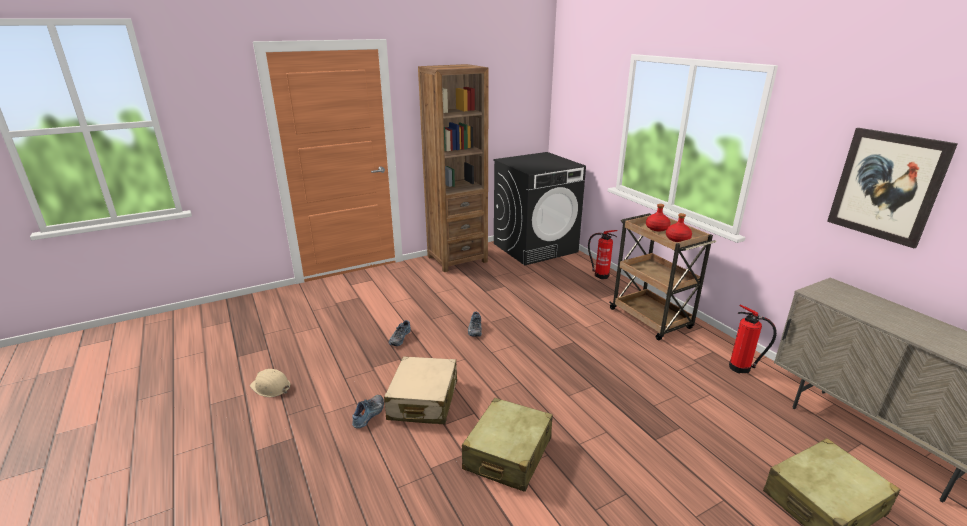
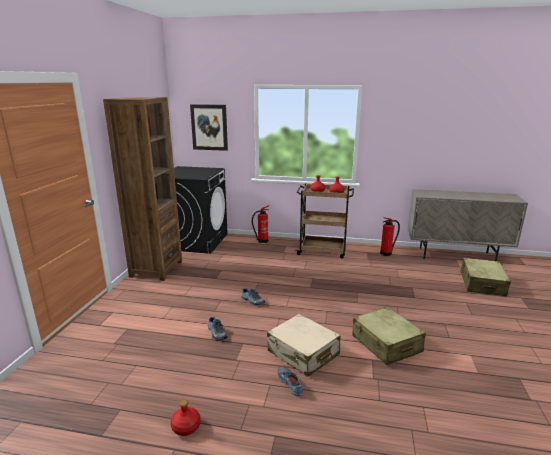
camera: 50 degrees left, 5 degrees down
beige hard hat [250,369,290,397] -> red bottle [171,400,201,436]
picture [827,128,958,248] -> picture moved to [190,104,228,151]

